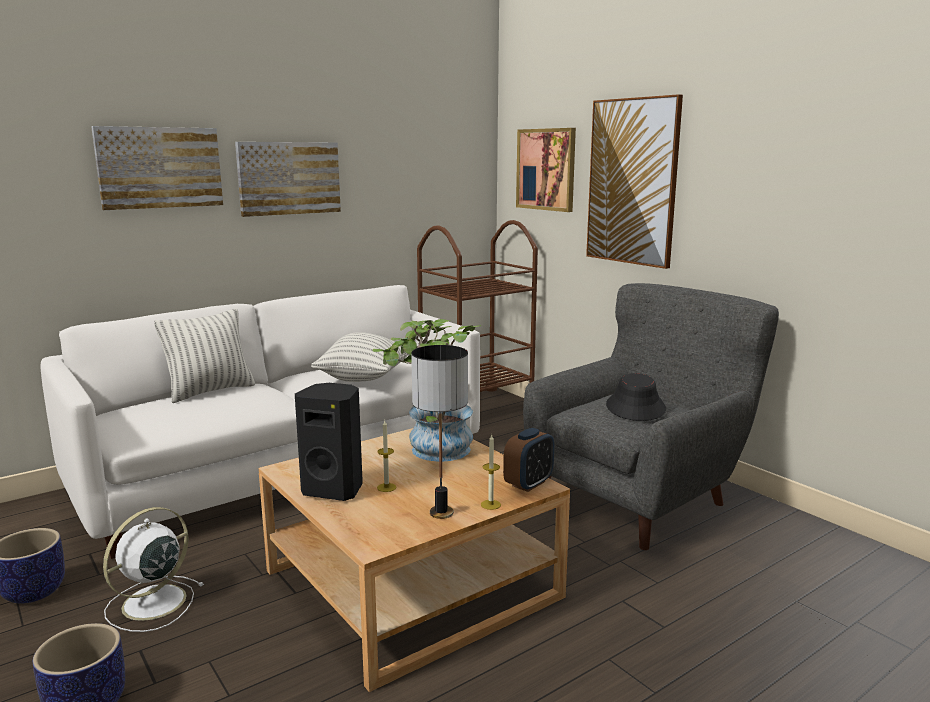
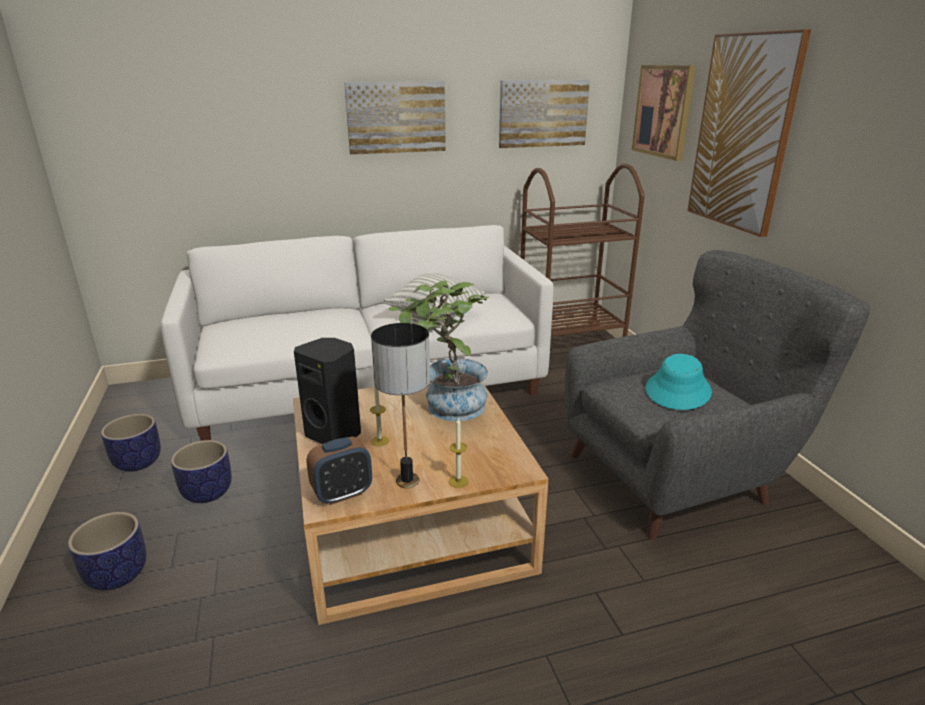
camera: 20 degrees right, 10 degrees up
picture [91,126,223,210] -> picture moved to [499,80,590,148]
white fan [103,507,204,632] -> planter [171,440,232,503]
pillow [154,309,255,403] -> none
alarm clock [503,428,554,492] -> alarm clock moved to [307,436,372,505]
black hat [606,373,666,421] -> turquoise hat [646,354,712,410]

